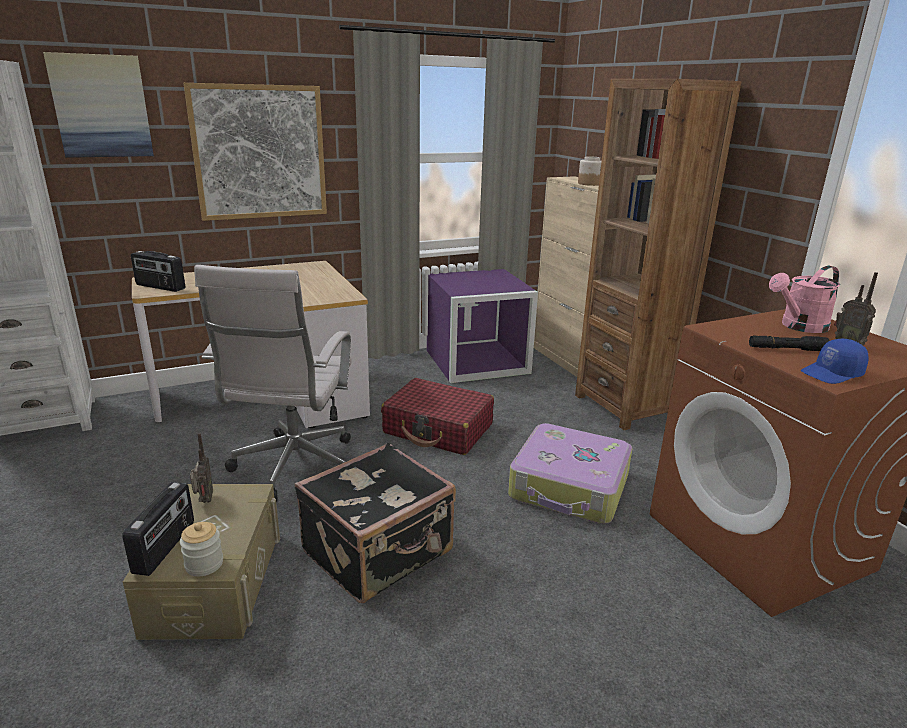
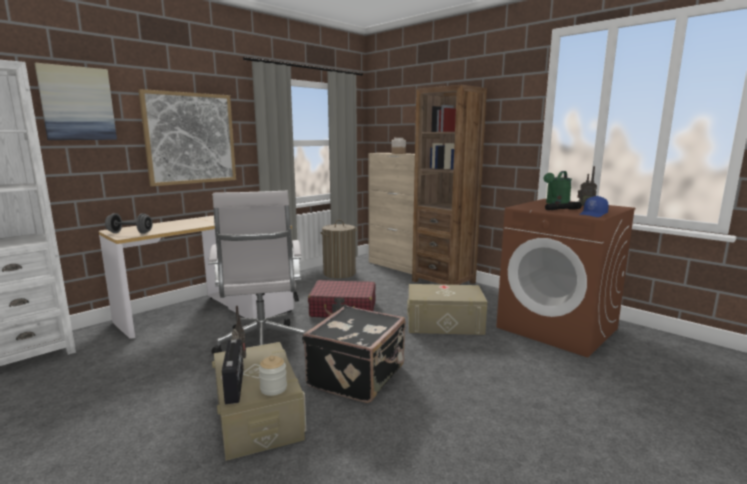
camera: 20 degrees left, 10 degrees down
radio [131,251,185,292] -> grey dumbbell [105,213,153,234]
purple storage box [427,269,538,383] -> laundry basket [320,220,357,279]
suitcase [508,423,632,524] -> beige storage box [407,284,487,335]
pink watering can [769,265,840,333] -> green watering can [544,171,572,204]

